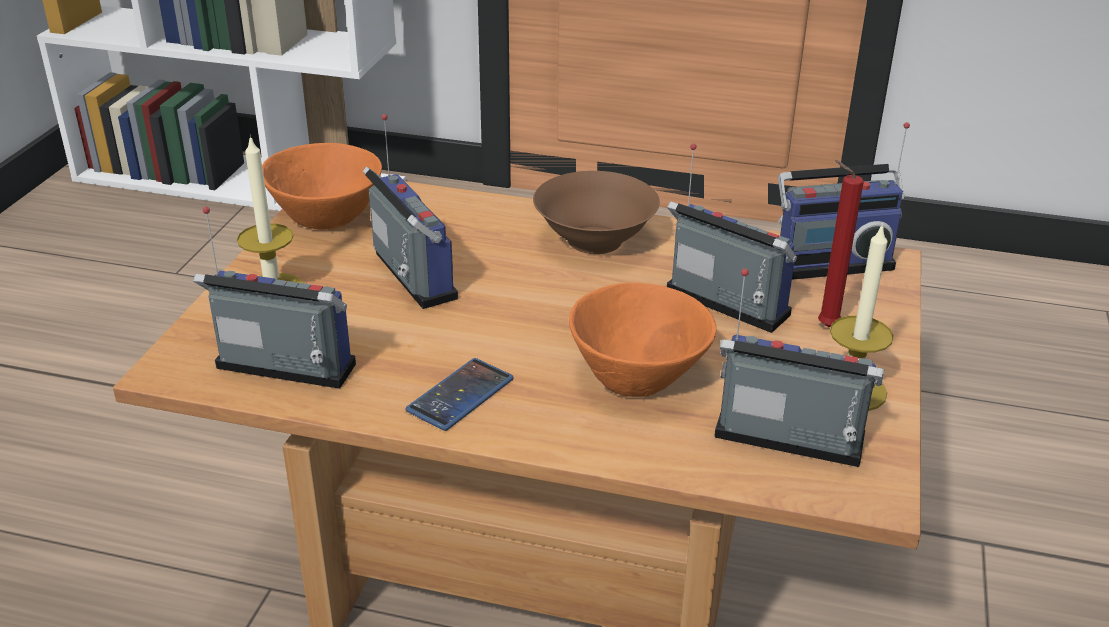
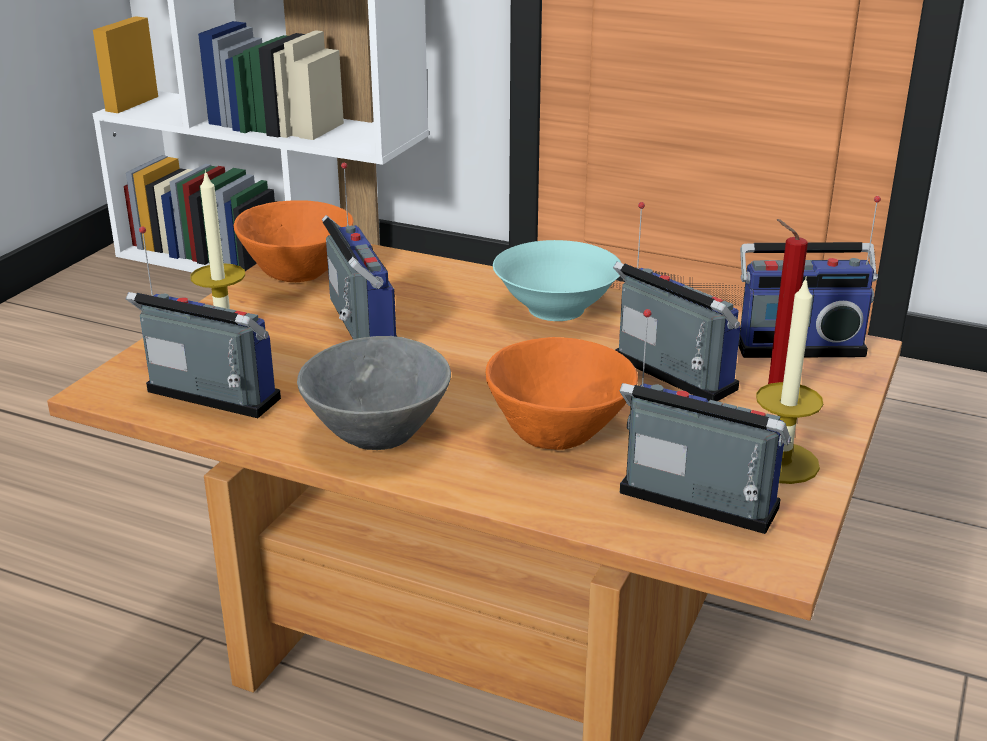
camera: 10 degrees right, 5 degrees down
phone [406,358,514,431] -> grey bowl [297,336,451,450]
brown bowl [533,171,660,254] -> turquoise bowl [493,240,621,321]

